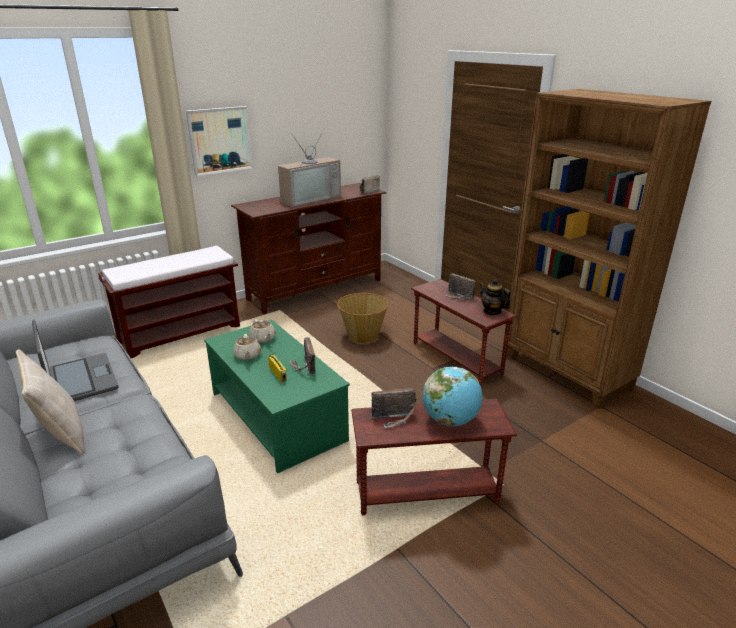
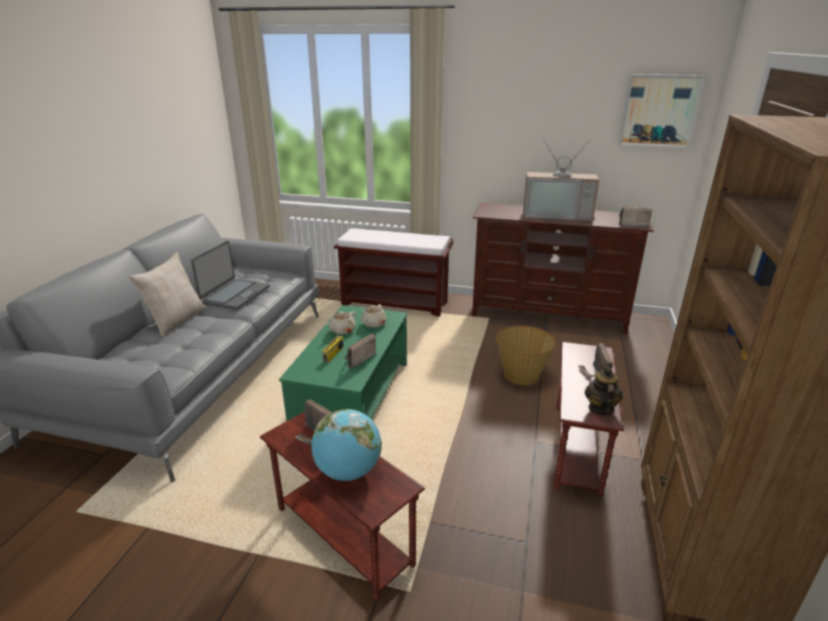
camera: 50 degrees right, 0 degrees up
picture [186,106,253,176] -> picture moved to [619,74,705,148]

